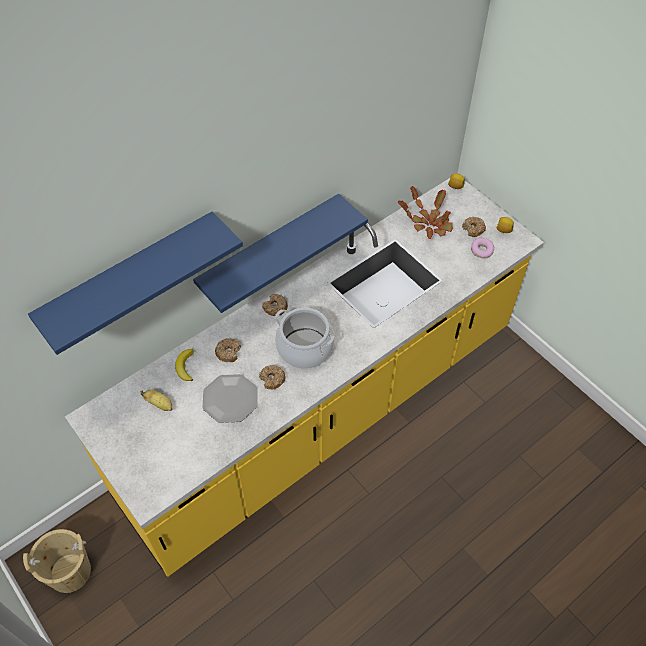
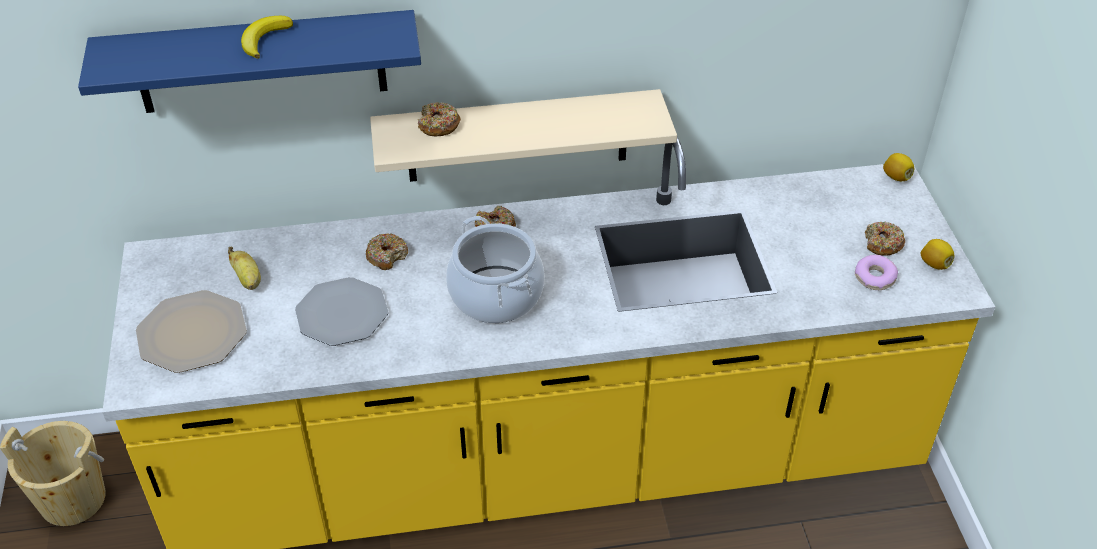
camera: 30 degrees right, 10 degrees down
banana [175,349,194,381] -> banana moved to [241,16,293,59]
blue shelf [193,194,368,313] -> beige shelf [370,89,677,182]
donut [259,365,286,389] -> donut moved to [418,102,461,136]
potted plant [398,186,453,239] -> none
none -> plate [136,290,247,373]

